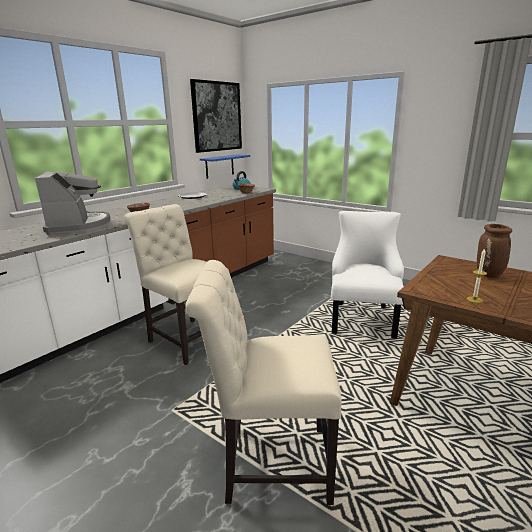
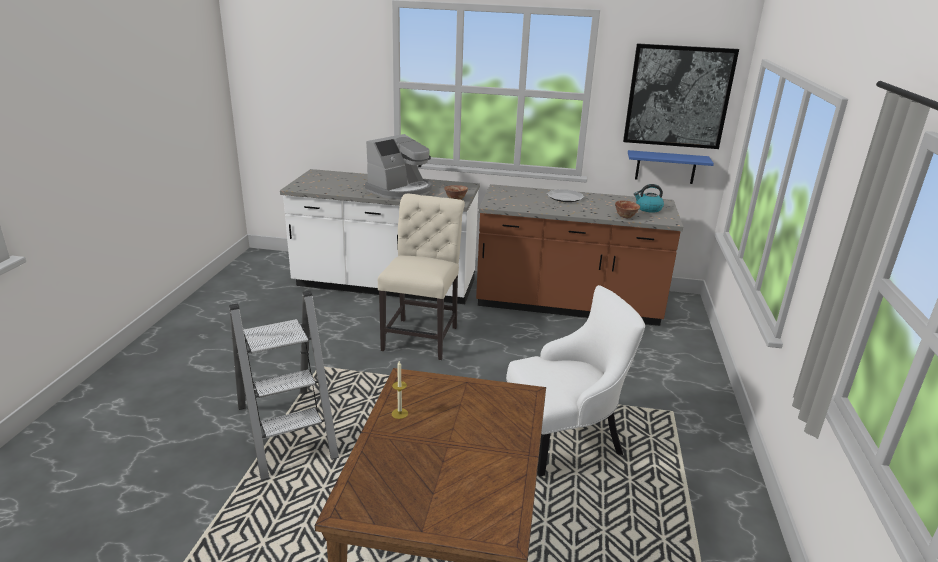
camera: 60 degrees right, 5 degrees up
beige chair [185,260,342,505] -> grey step ladder [229,291,339,480]
brown vase [477,224,512,278] -> none

